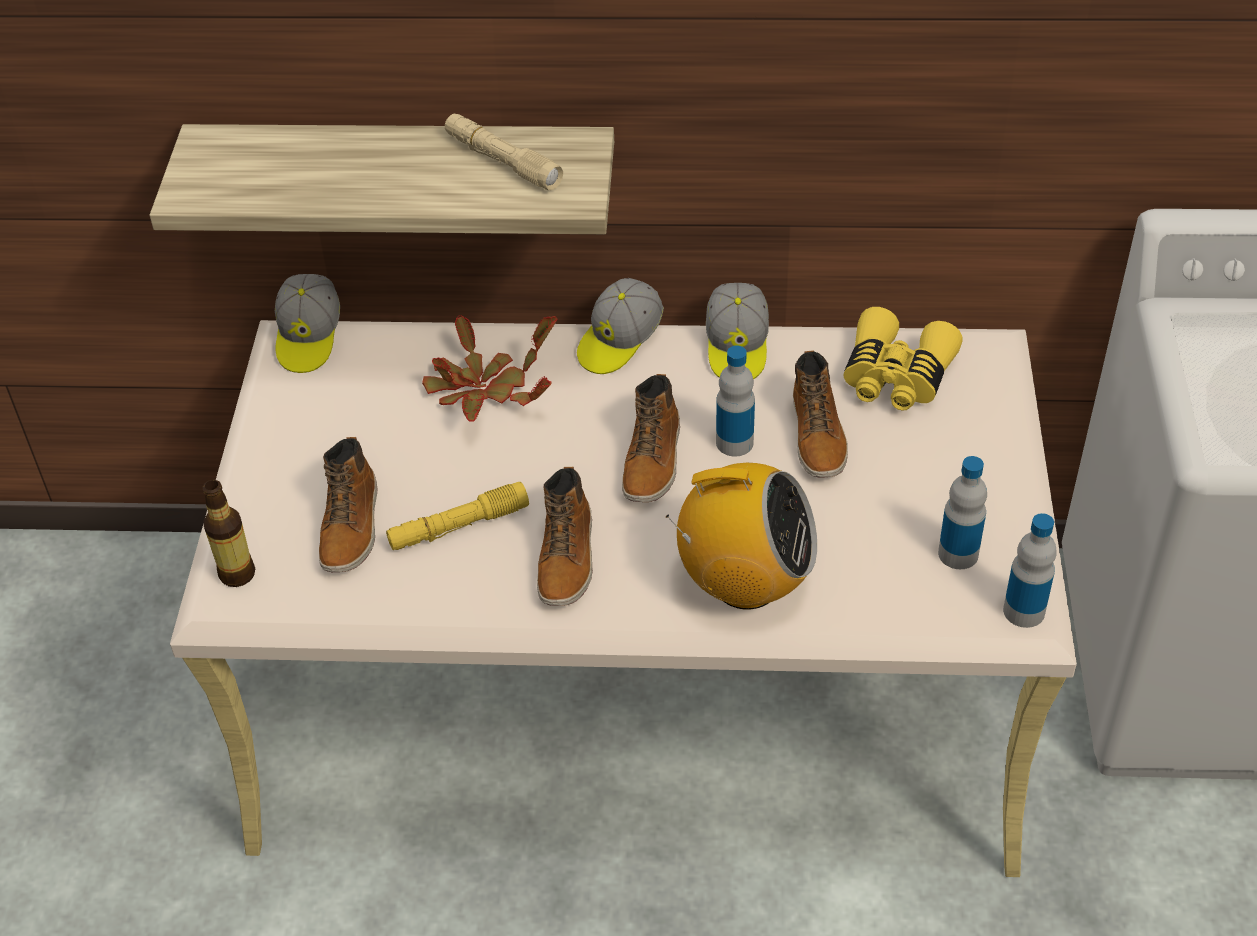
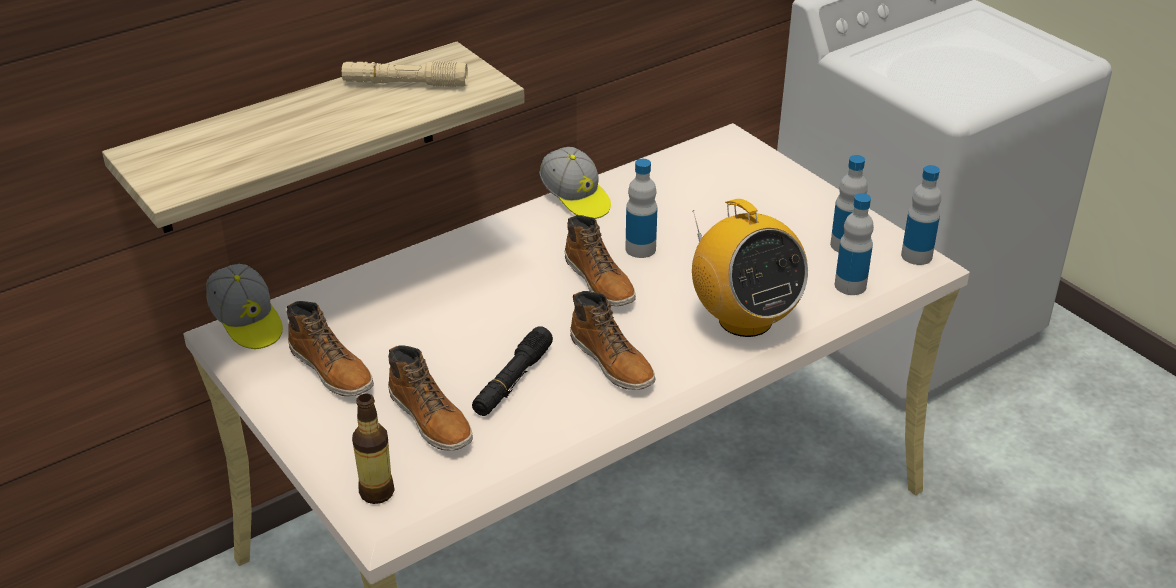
camera: 40 degrees left, 10 degrees down
yellow flashlight [386,482,529,550] -> black flashlight [472,326,553,416]
potted plant [422,315,558,422] -> none
cap [577,278,664,374] -> none
radio [666,463,817,609] -> radio turned 90 degrees clockwise [692,199,808,337]
boot [793,350,848,478] -> boot moved to [287,301,374,396]
yellow binoculars [844,307,963,411] -> none
none -> bottle [835,193,874,295]

